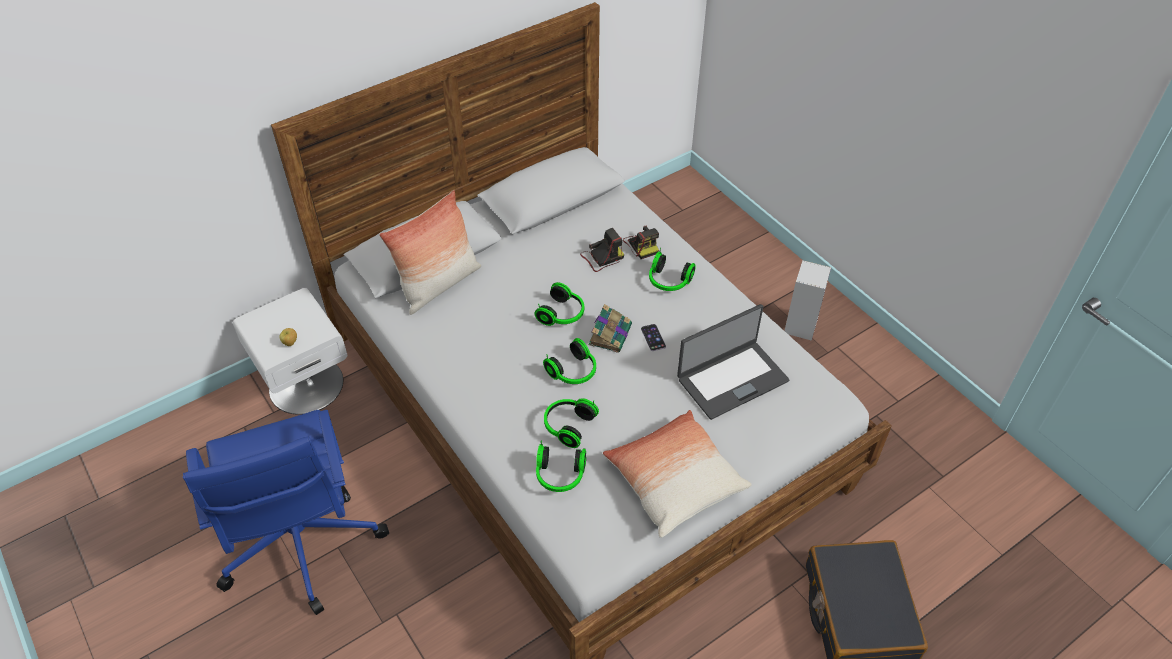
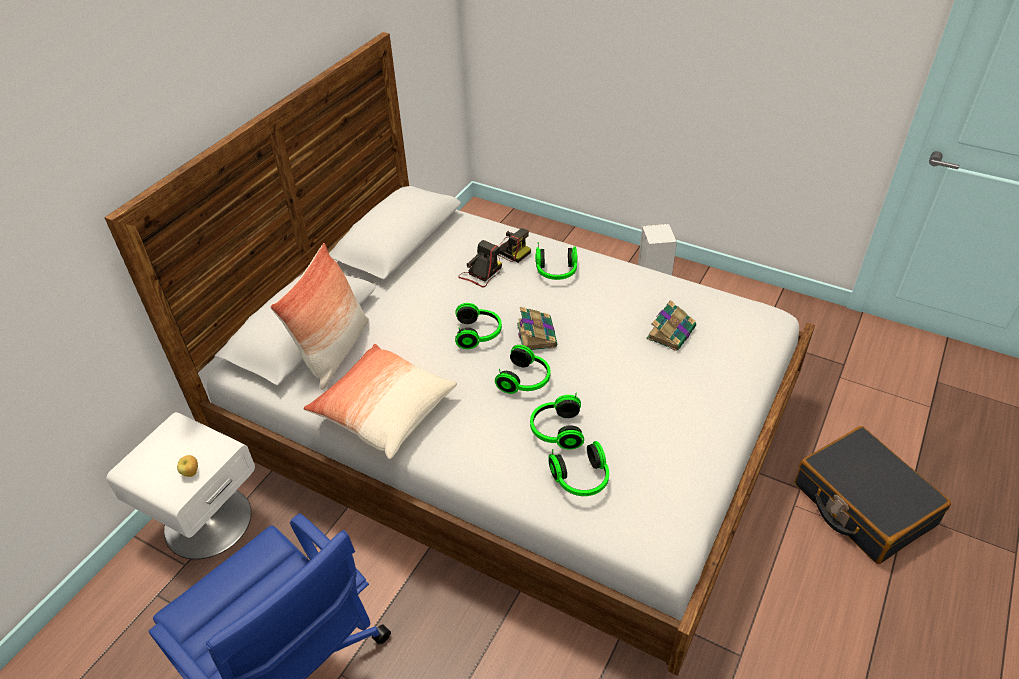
camera: 25 degrees left, 5 degrees down
pillow [603,410,751,538] -> pillow moved to [304,344,457,459]
phone [641,324,666,351] -> none
laptop [677,304,789,420] -> book [647,300,696,351]

